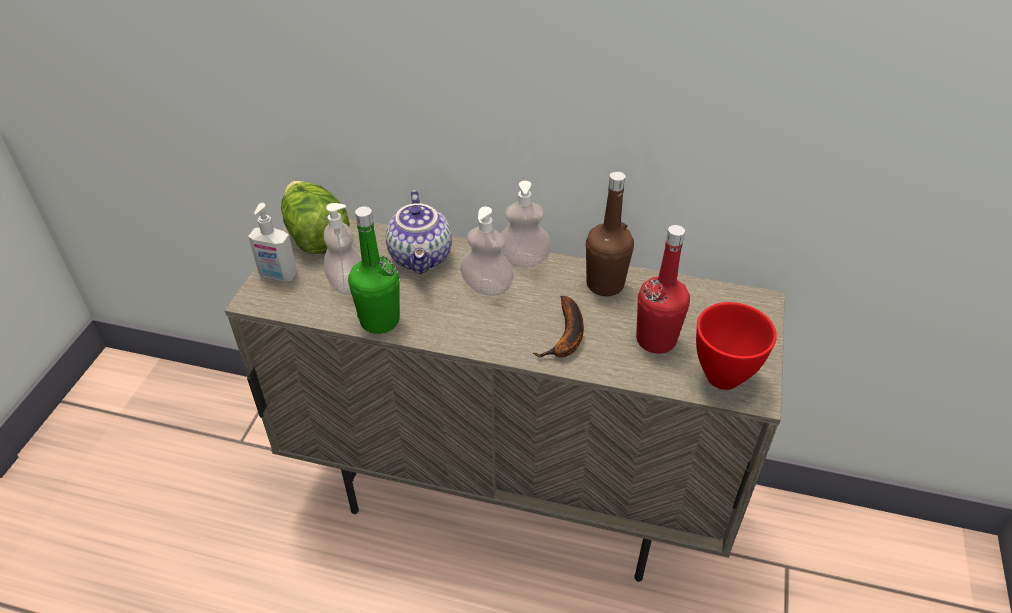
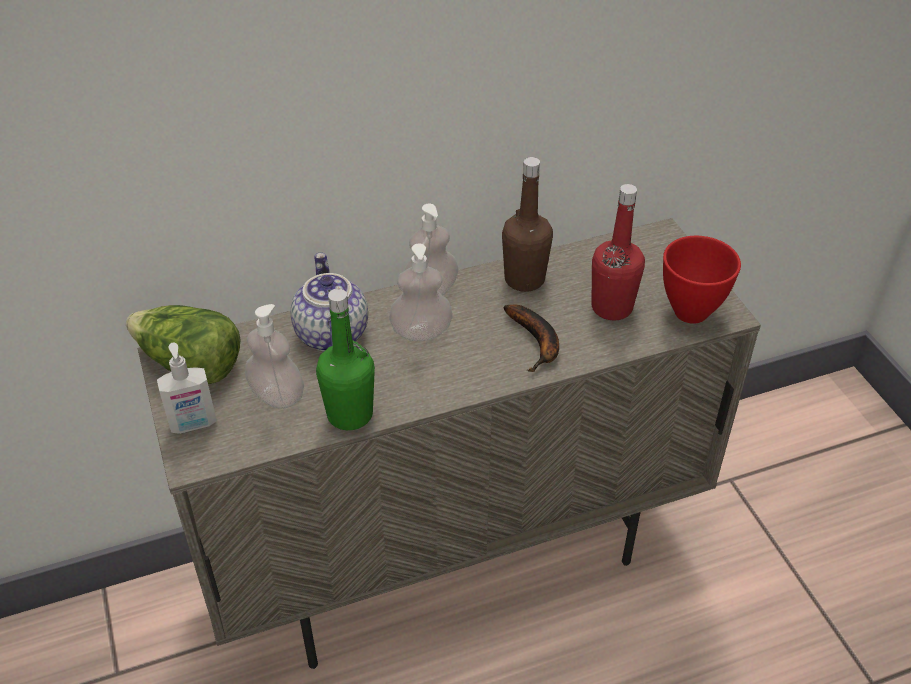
camera: 35 degrees left, 0 degrees up
teapot [386,190,452,274] -> teapot turned 150 degrees counterclockwise [291,252,368,352]

